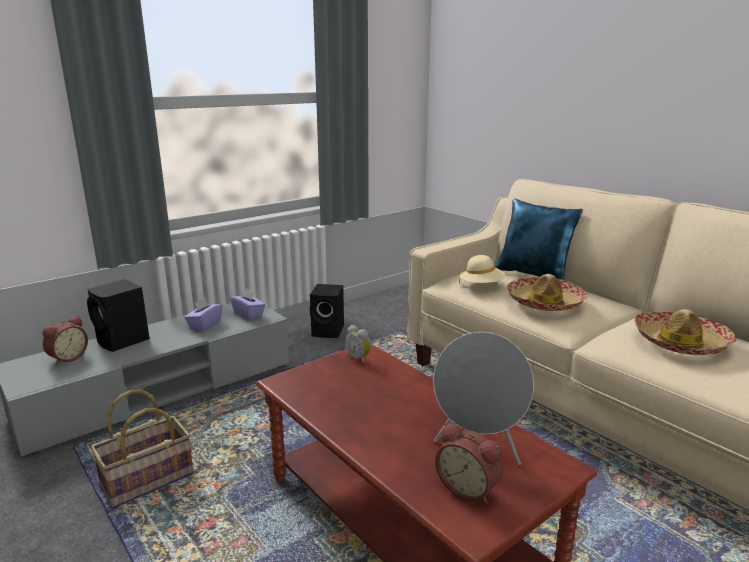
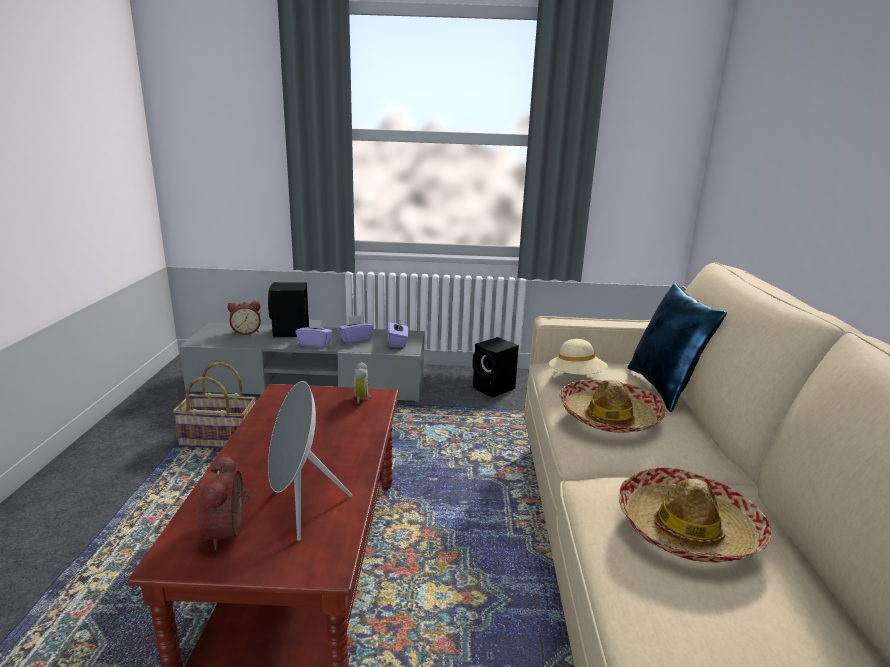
camera: 40 degrees right, 0 degrees up
none -> purple tissue box [296,319,333,348]

